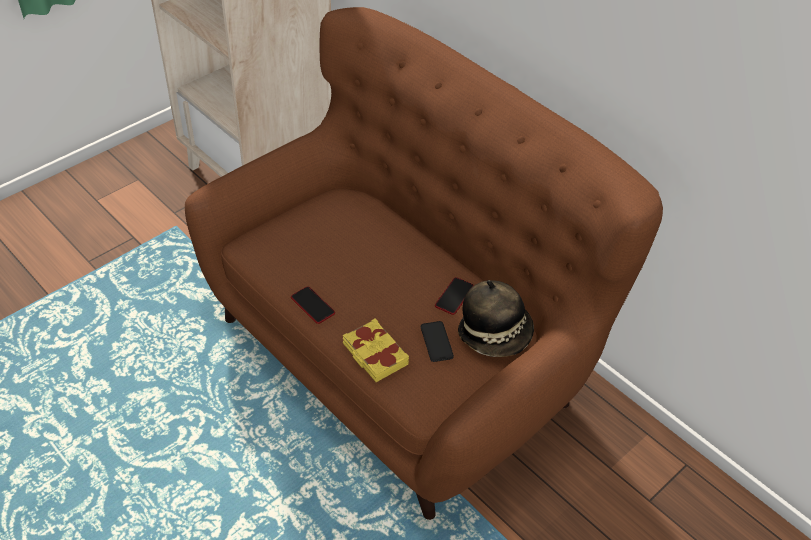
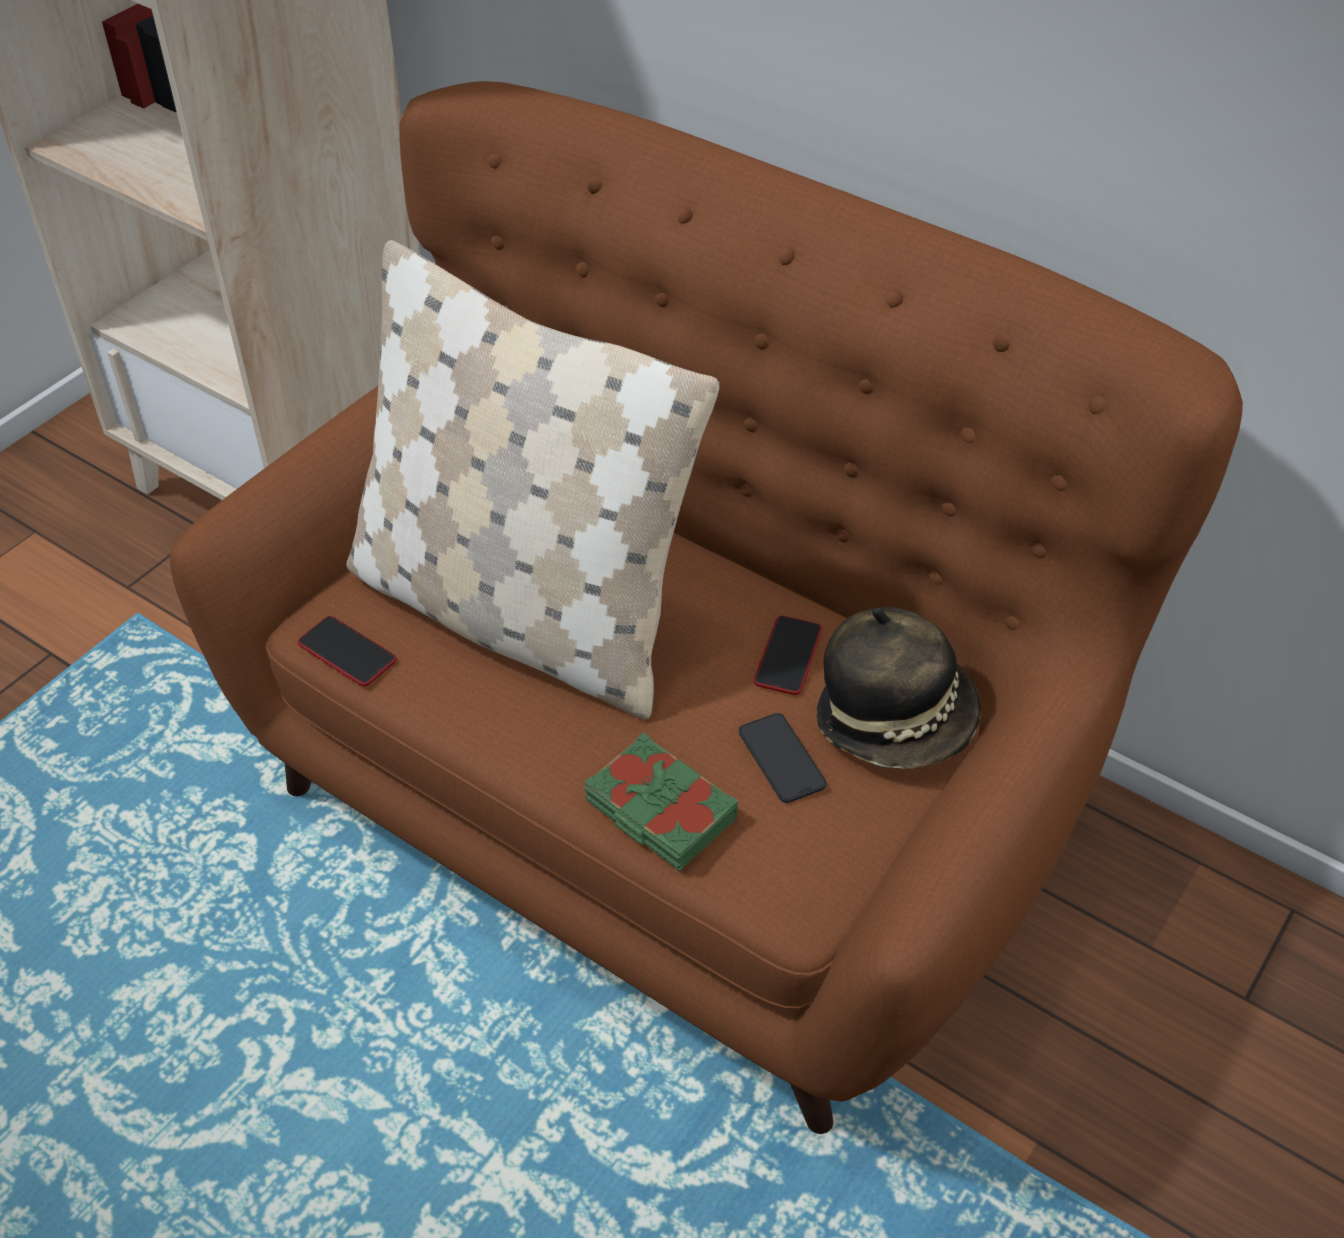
camera: 10 degrees left, 0 degrees up
phone [291,286,335,324] -> phone moved to [298,616,397,686]
yellow book [343,318,409,382] -> green book [585,732,738,871]
none -> beige pillow [346,240,719,719]

